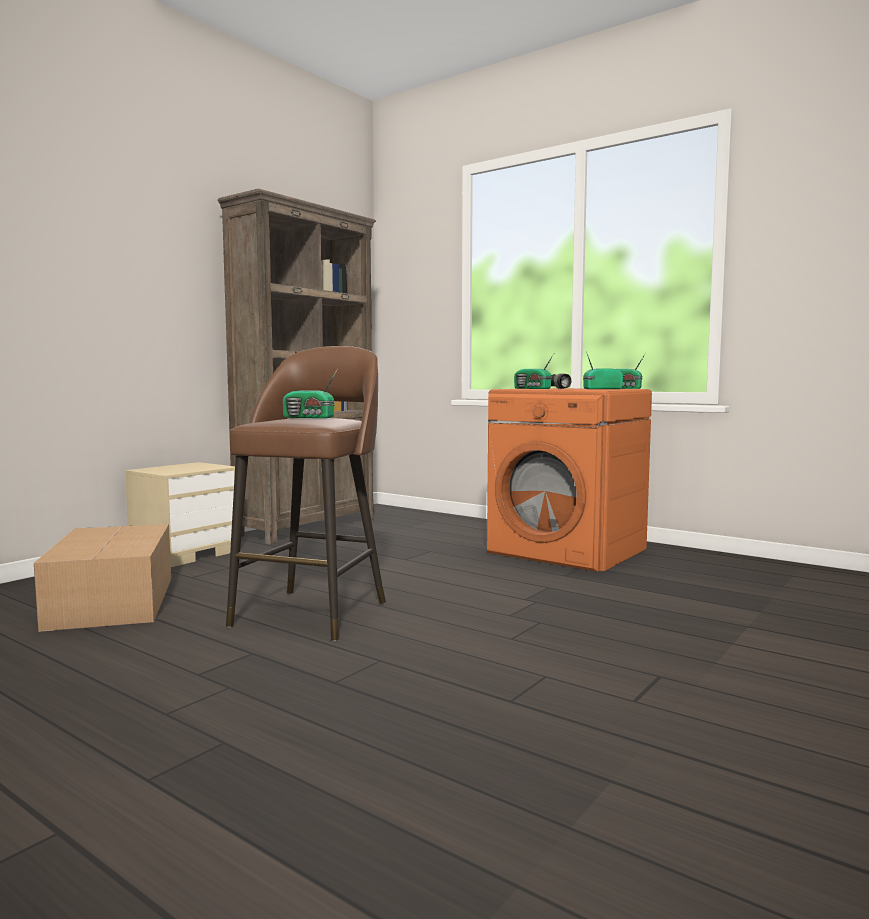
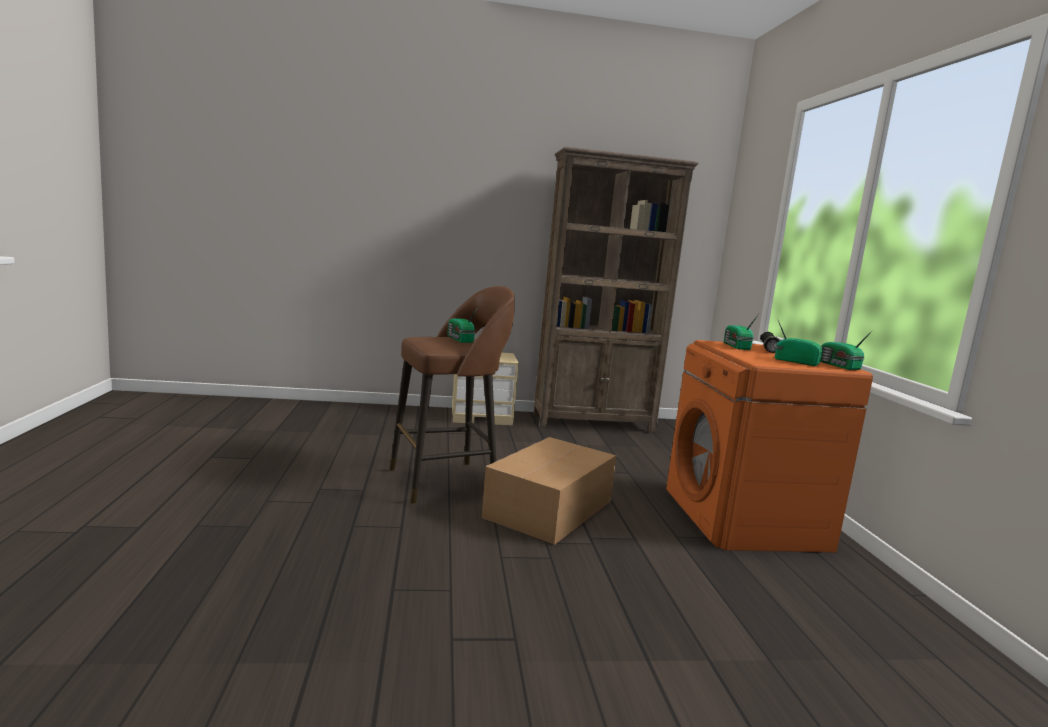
camera: 45 degrees right, 5 degrees up
cardboard box [34,524,171,632] -> cardboard box moved to [481,437,616,545]

